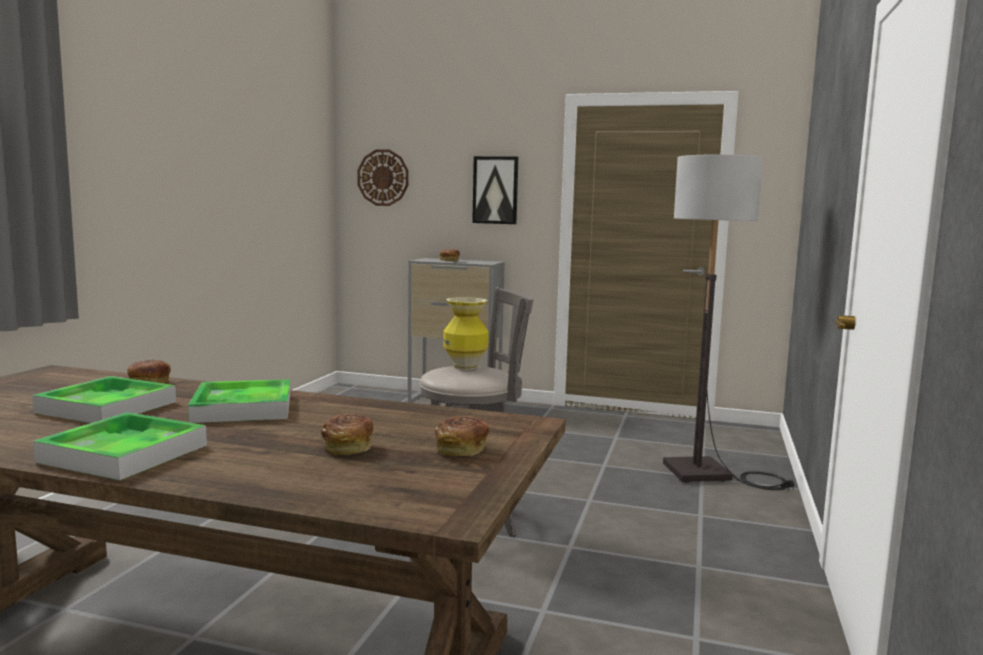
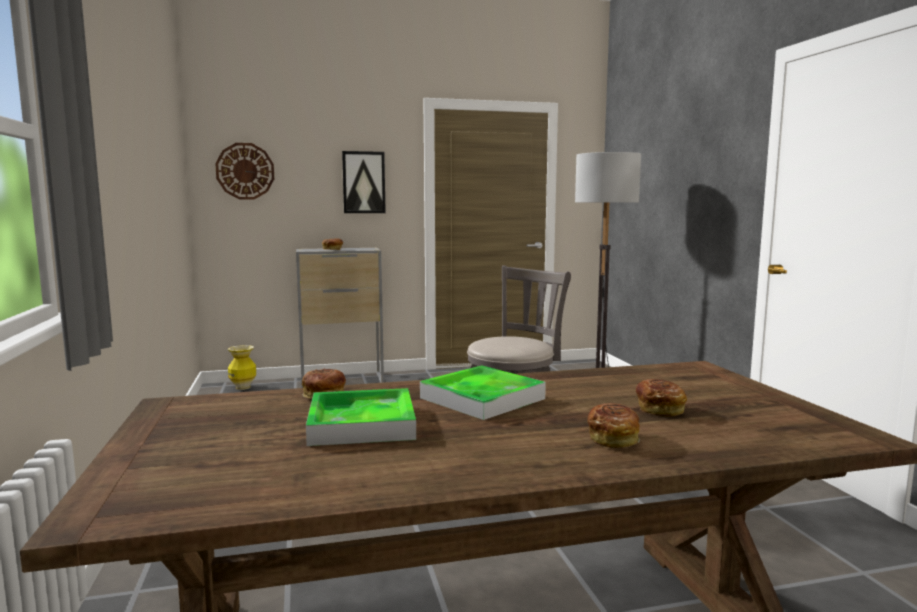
camera: 30 degrees left, 0 degrees up
tray [33,412,207,480] -> none
bread [435,416,489,456] -> bread moved to [588,403,640,448]
vase [443,297,489,370] -> vase moved to [228,345,256,390]

